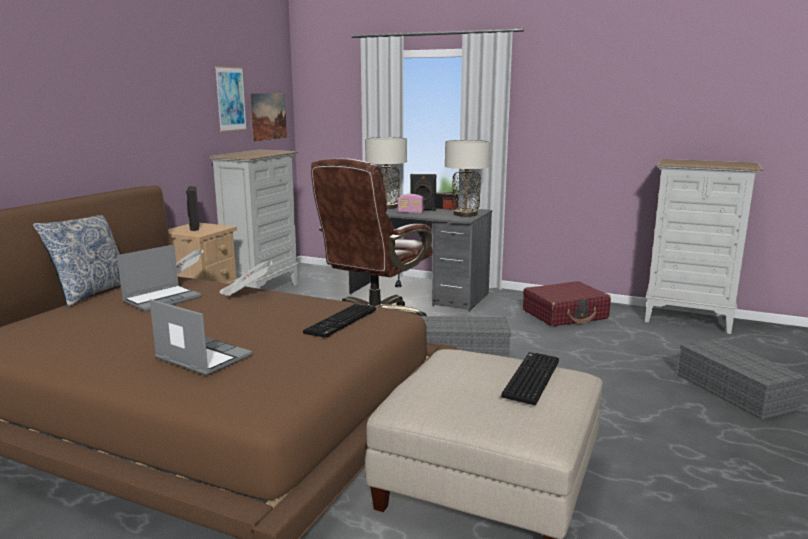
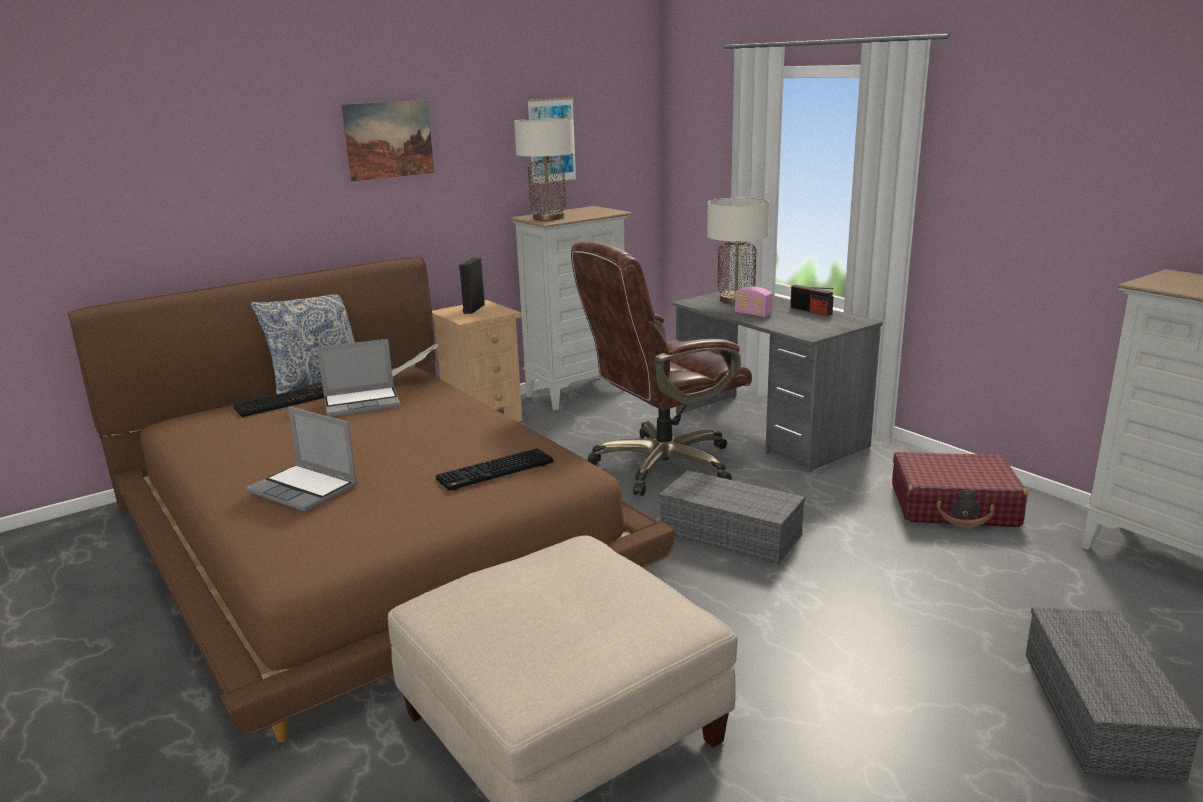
camera: 30 degrees right, 5 degrees up
laptop [149,299,253,376] -> laptop turned 150 degrees clockwise [246,406,358,512]
newspaper [220,261,273,297] -> none
picture [250,93,287,141] -> picture moved to [341,100,434,181]
black speaker [410,174,437,211] -> none
table lamp [445,140,490,217] -> table lamp moved to [514,118,575,221]
keyboard [501,352,559,405] -> keyboard moved to [233,385,324,417]

